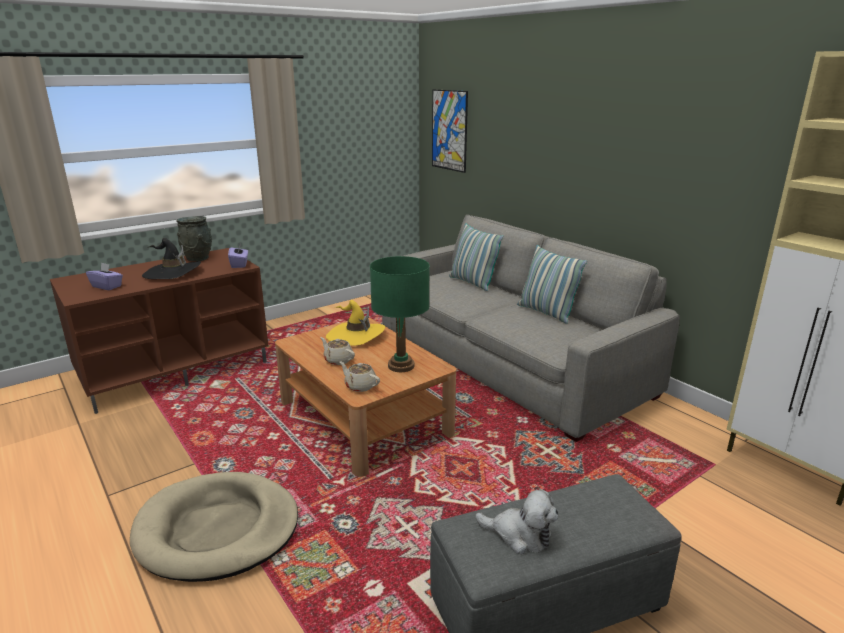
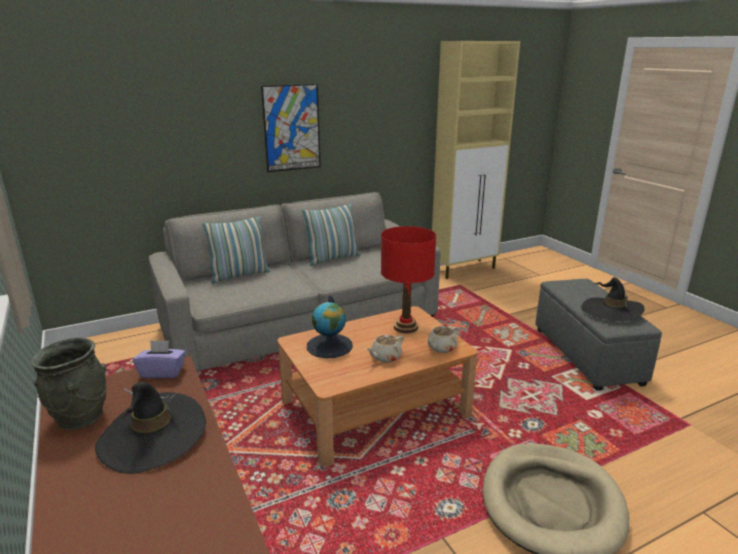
camera: 80 degrees left, 0 degrees up
purple tissue box [86,262,123,290] -> none
yellow hat [326,300,385,346] -> globe [307,296,353,358]
green table lamp [370,256,430,372] -> red table lamp [381,226,437,333]
picture [432,89,468,173] -> picture moved to [261,84,321,172]
plush toy [475,490,558,554] -> black hat [581,277,645,322]

